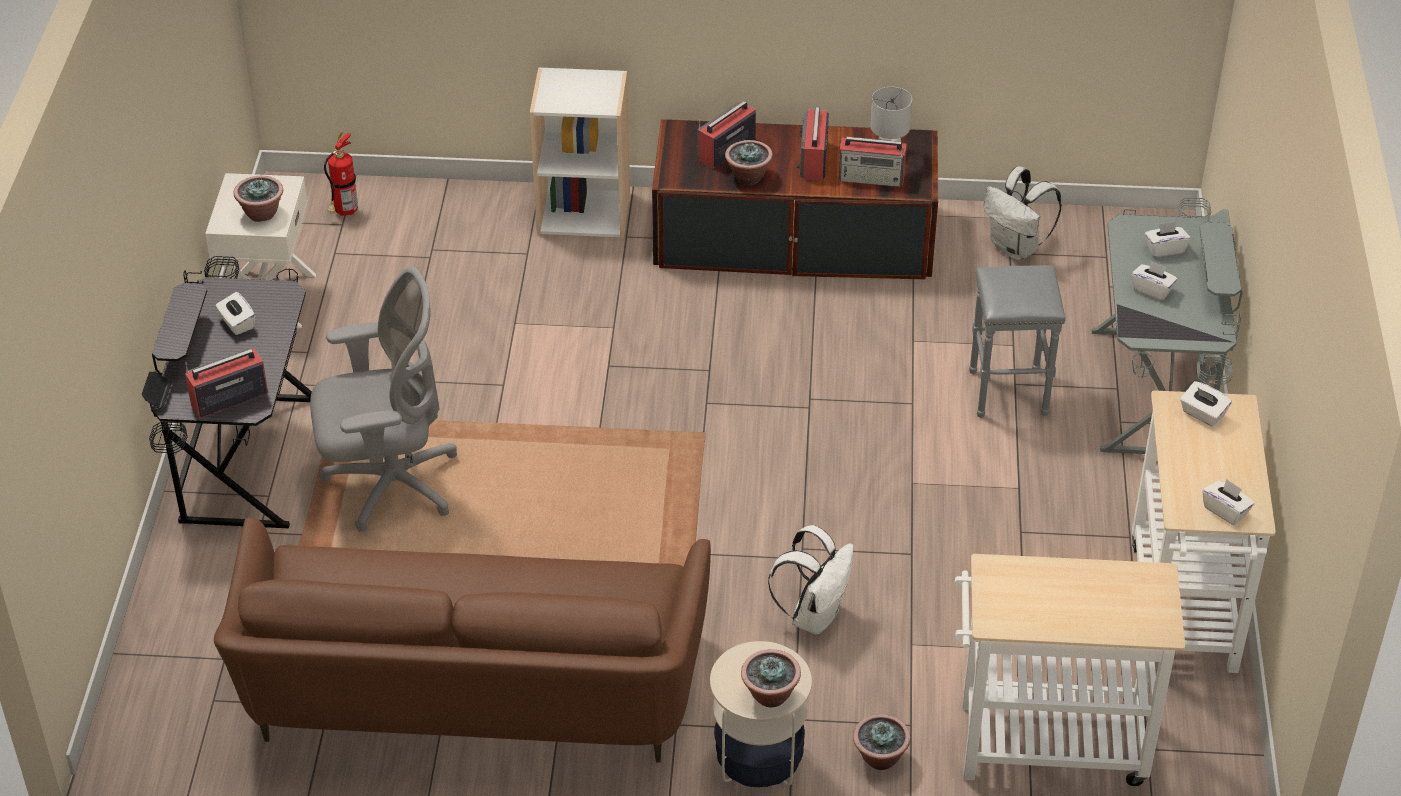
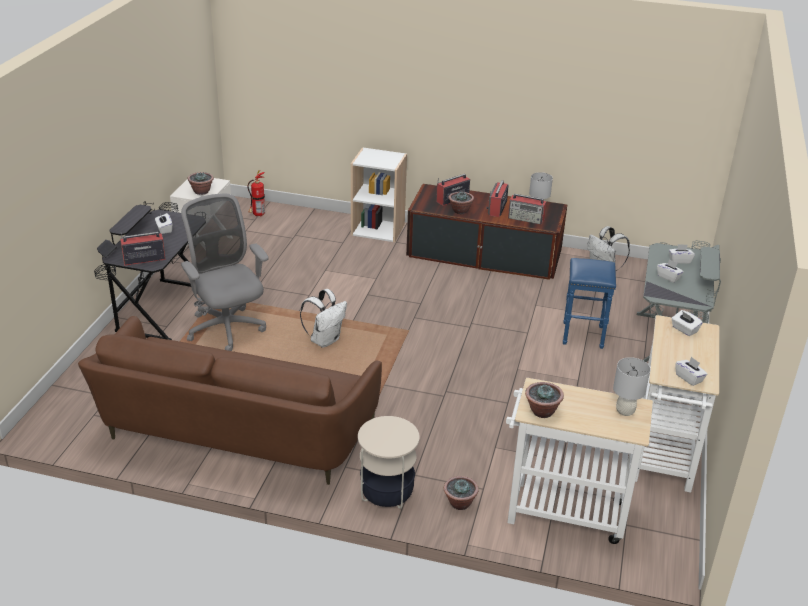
camera: 10 degrees right, 10 degrees down
grey office chair [310,266,457,532] -> grey office chair turned 120 degrees counterclockwise [181,194,269,351]
potted plant [741,649,801,707] -> potted plant moved to [525,382,564,418]
white backpack [768,525,854,635] -> white backpack moved to [300,289,347,348]
grey stool [969,265,1066,418] -> blue stool [563,258,616,349]
none -> grey table lamp [613,357,650,416]

